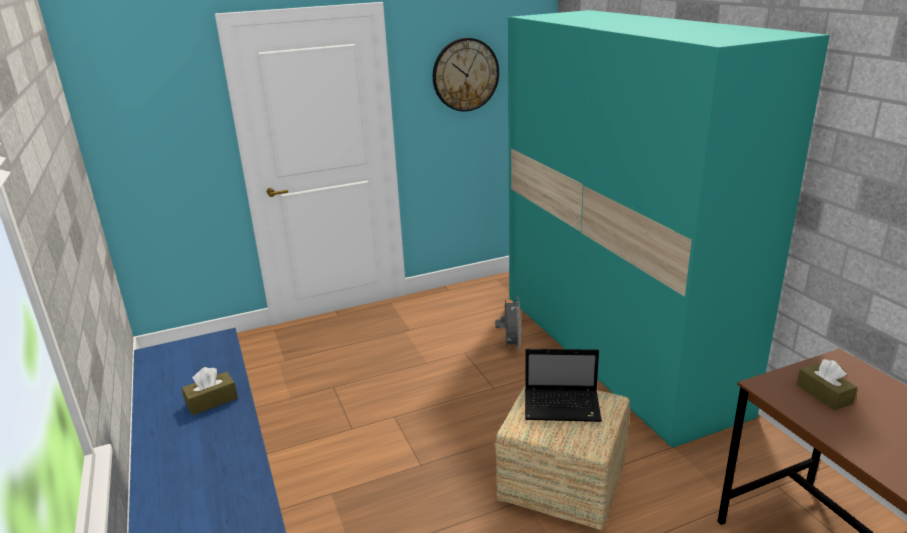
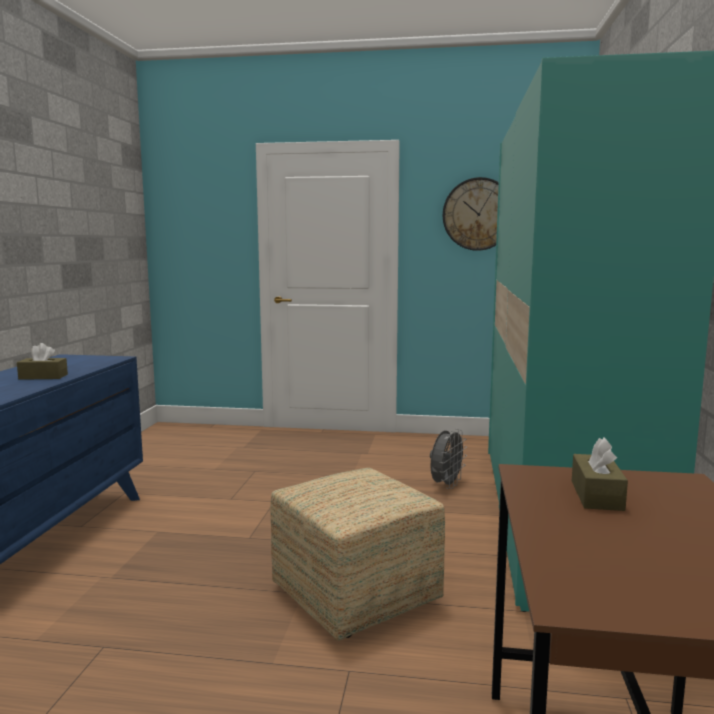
camera: 30 degrees right, 15 degrees down
laptop [525,349,602,422] -> none

